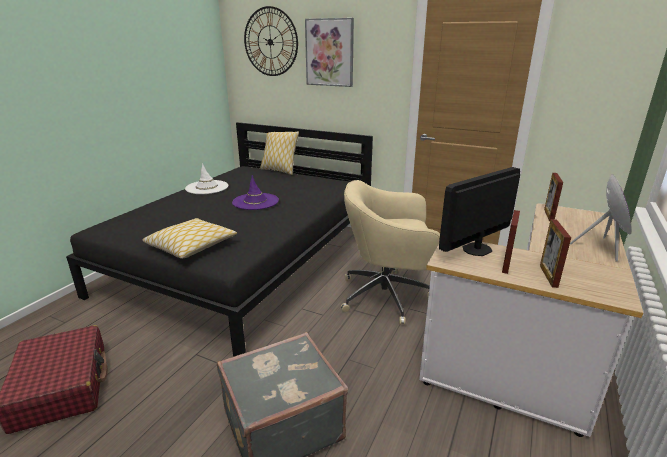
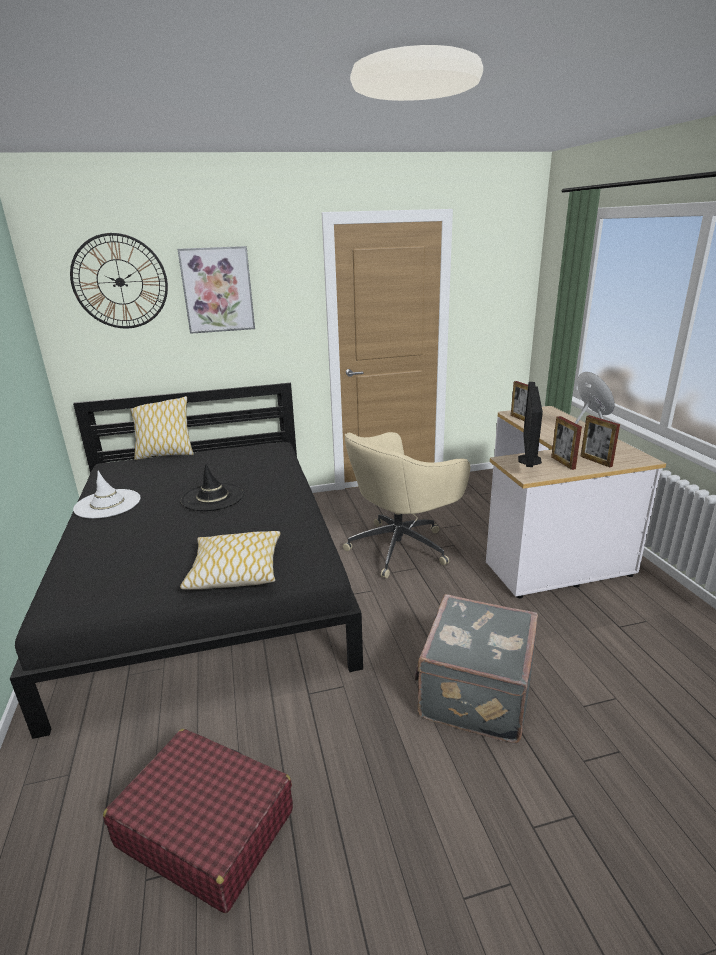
camera: 40 degrees left, 0 degrees up
purple hat [232,175,279,210] -> black hat [181,463,244,511]

